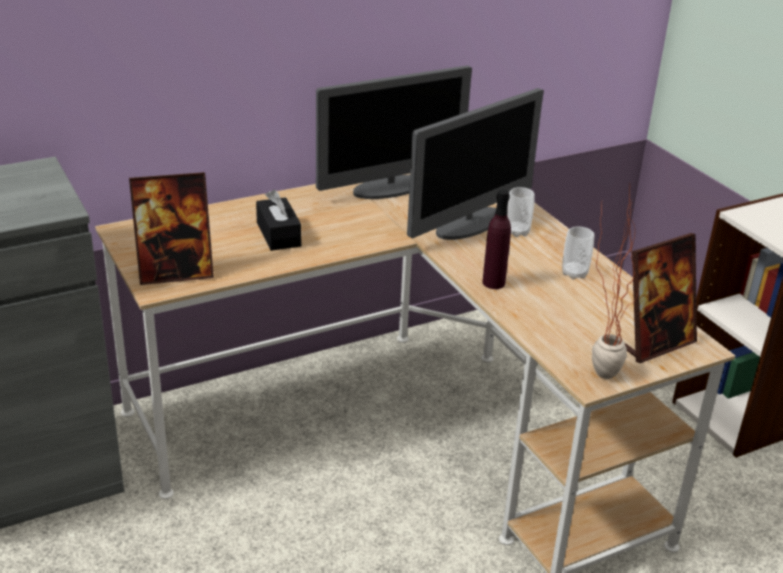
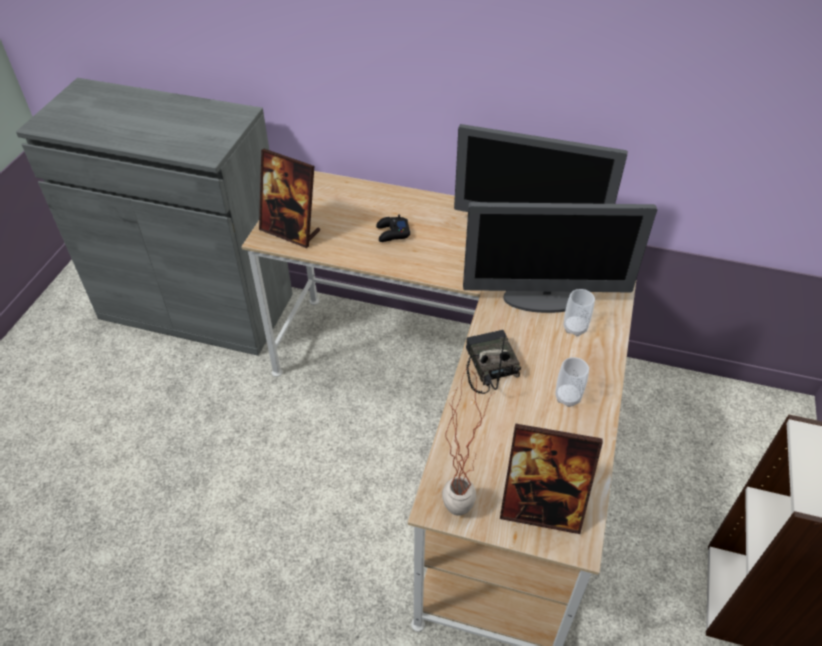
camera: 45 degrees right, 15 degrees up
black tissue box [256,189,301,251] -> black game controller [376,215,410,242]
purple bottle [482,190,511,289] -> radio [466,330,521,394]

